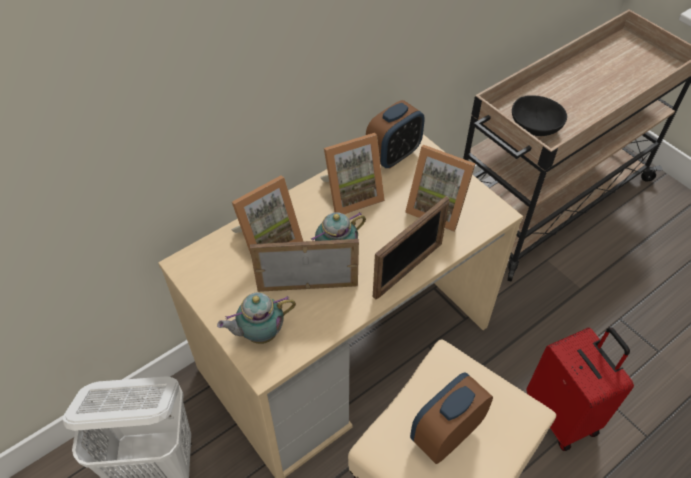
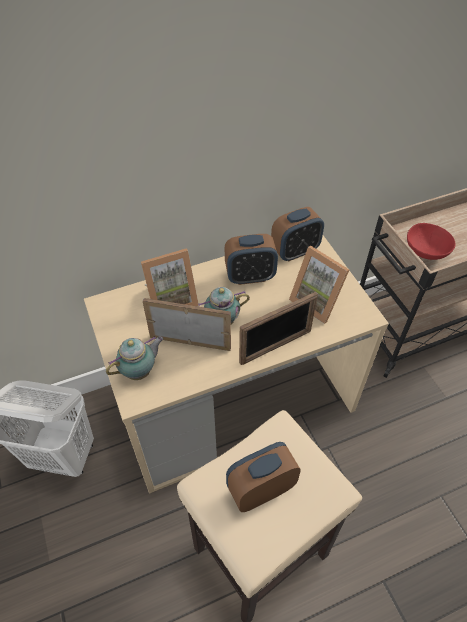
camera: 15 degrees right, 0 degrees up
teapot [217,292,296,344] -> teapot turned 150 degrees clockwise [106,336,164,380]
picture frame [320,133,385,214] -> alarm clock [225,234,278,285]
black bowl [512,95,567,136] -> red bowl [407,223,455,260]
red suitcase [526,327,634,451] -> none

